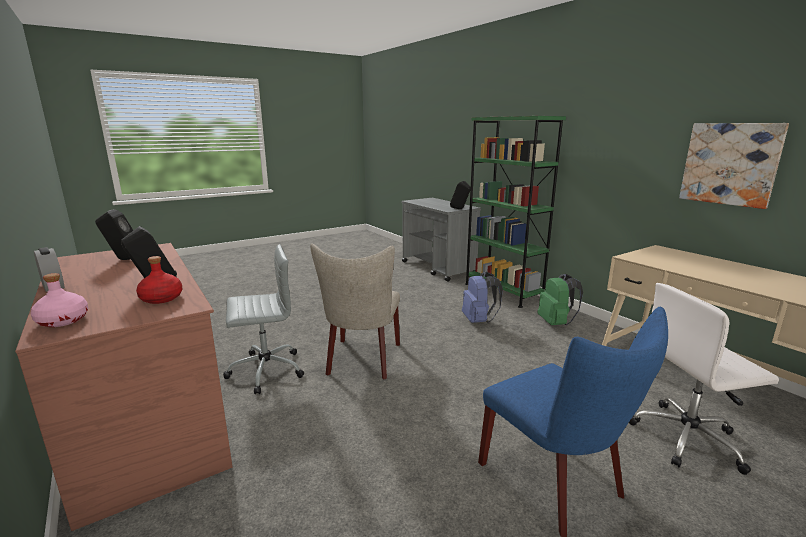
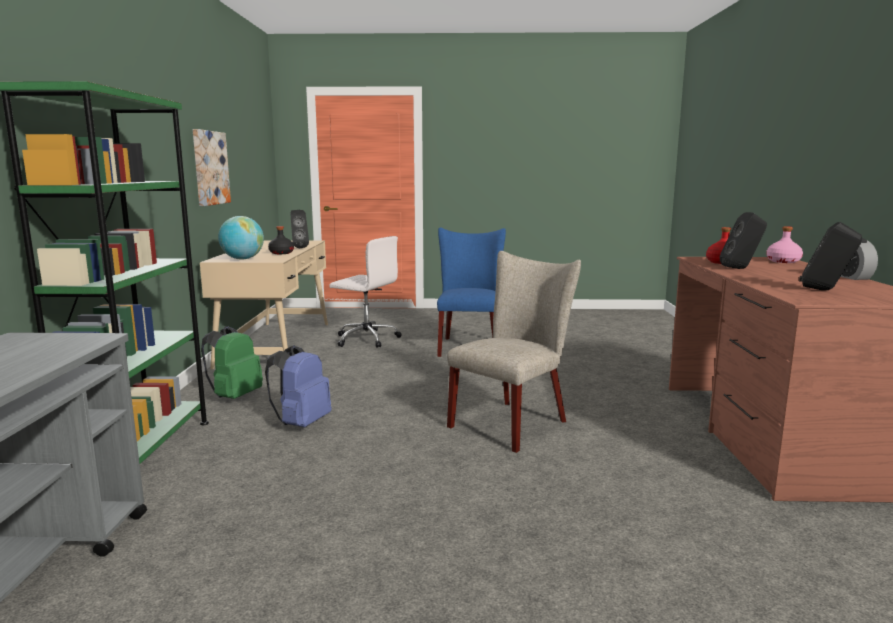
camera: 145 degrees left, 5 degrees down
grey office chair [223,244,304,394] -> none
black speaker [450,181,471,209] -> black speaker moved to [290,210,309,248]
none -> globe [218,216,264,260]
none -> black bottle [268,226,294,254]

